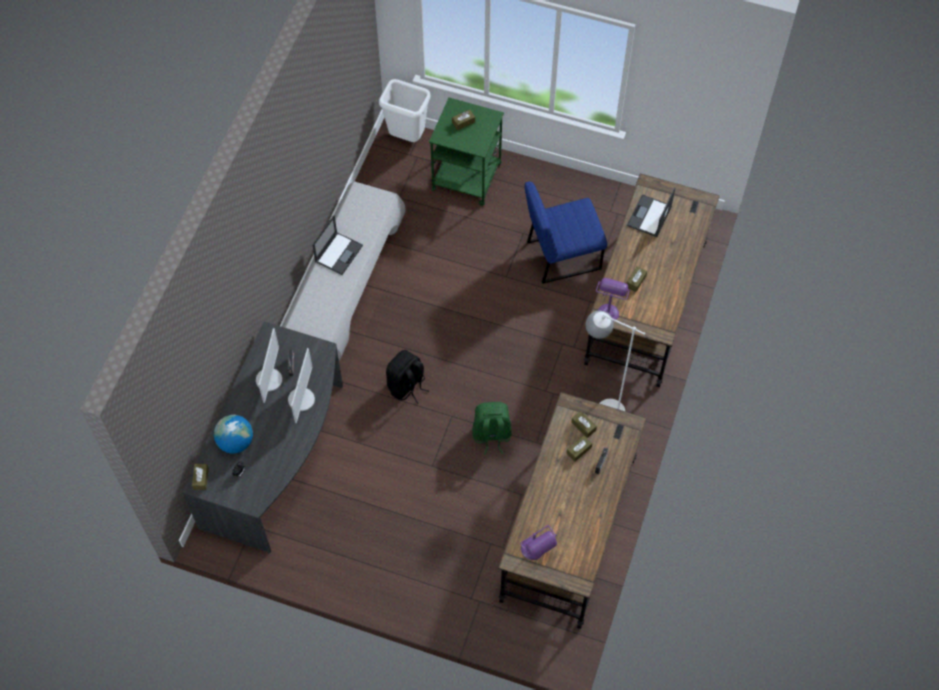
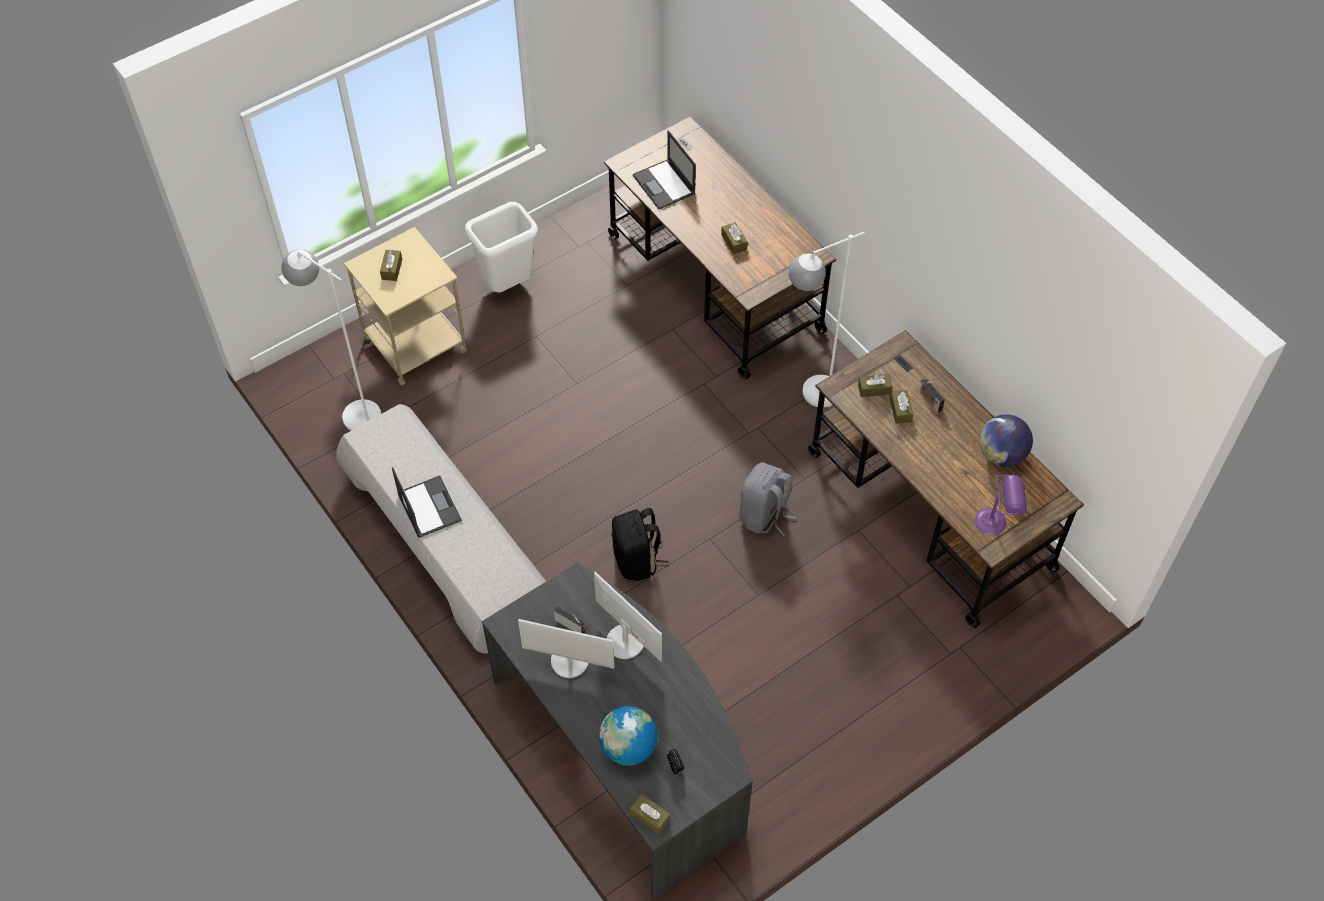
camera: 55 degrees left, 5 degrees down
monitor [256,328,282,403] -> monitor turned 150 degrees clockwise [518,619,615,678]
white trash can [379,79,431,142] -> white trash can moved to [465,202,538,292]
green cart [429,98,504,206] -> beige cart [344,227,468,385]
green backpack [472,402,511,455] -> grey backpack [739,462,796,536]
blue chair [525,181,607,284] -> none
purple table lamp [596,278,630,322] -> none
none -> white floor lamp [282,249,381,431]
none -> globe [980,414,1033,467]

